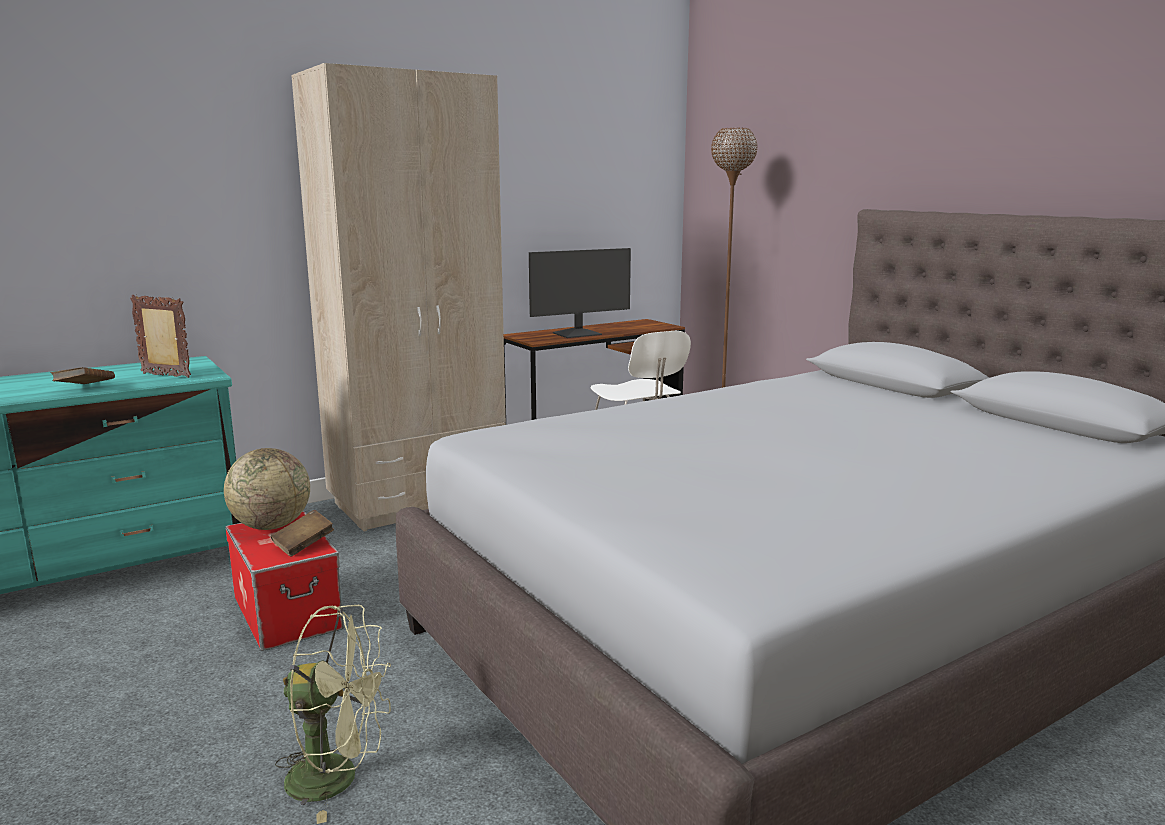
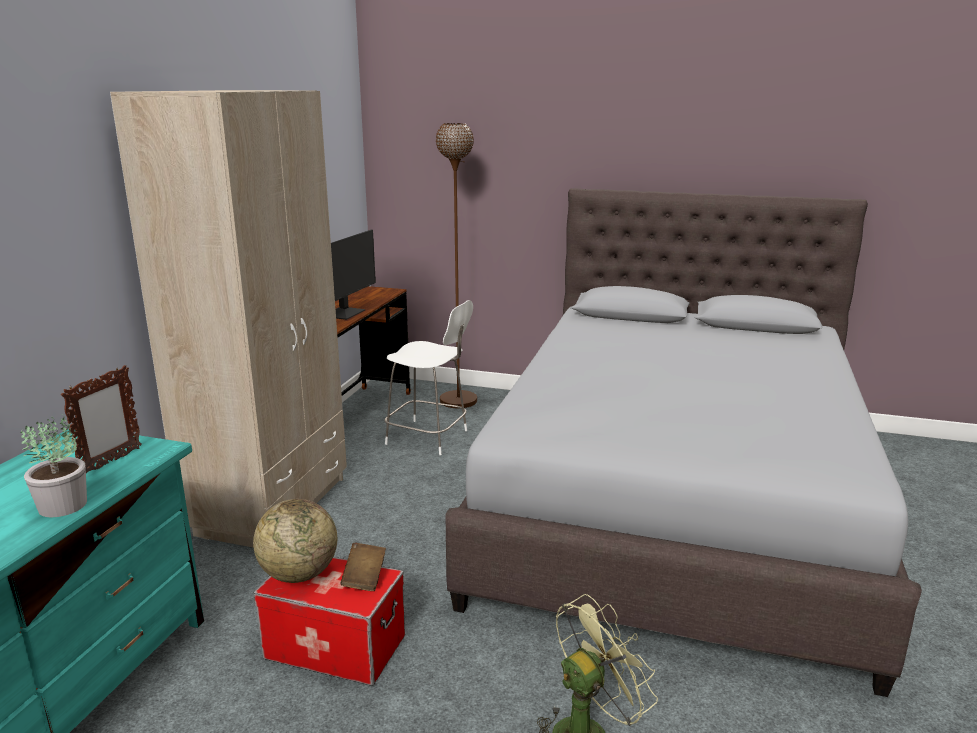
camera: 40 degrees left, 5 degrees up
brown book [51,367,115,384] -> potted plant [21,417,87,517]
picture frame [130,295,191,378] -> picture frame turned 135 degrees clockwise [61,365,142,473]

